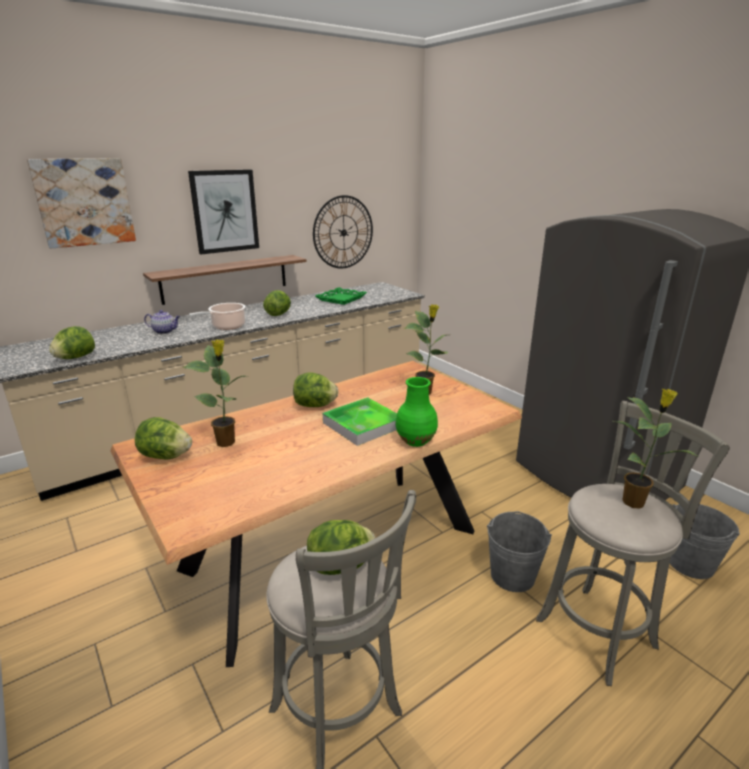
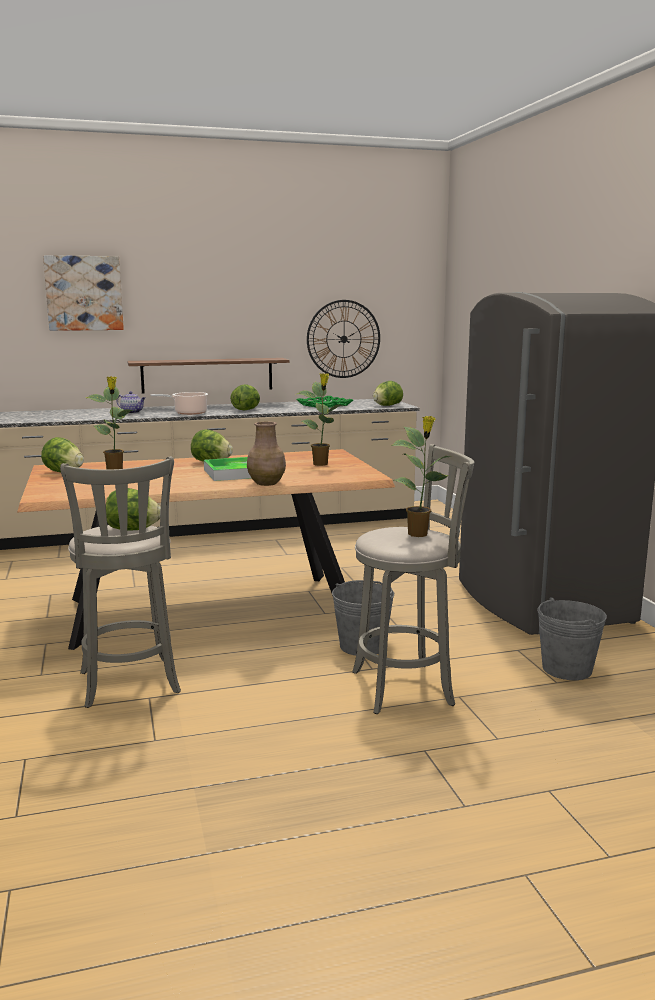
camera: 20 degrees right, 10 degrees down
lettuce [49,326,95,359] -> lettuce moved to [373,381,403,406]
picture [188,170,259,254] -> none
green vase [395,377,438,447] -> brown vase [247,422,286,486]

